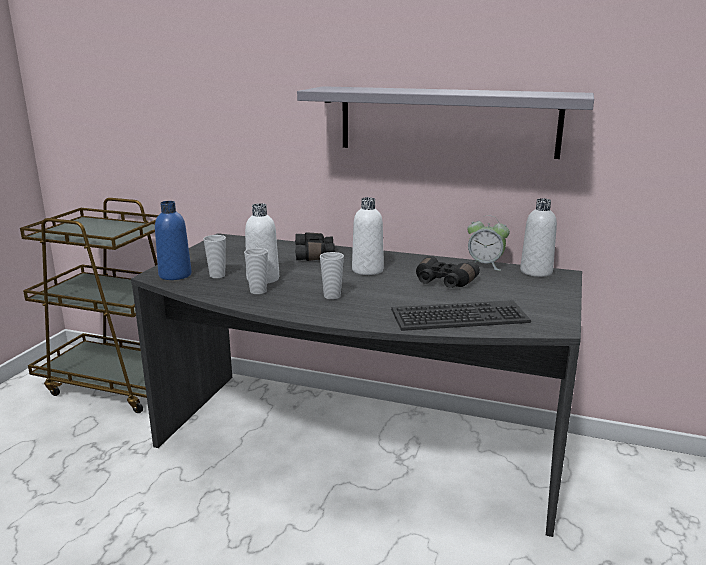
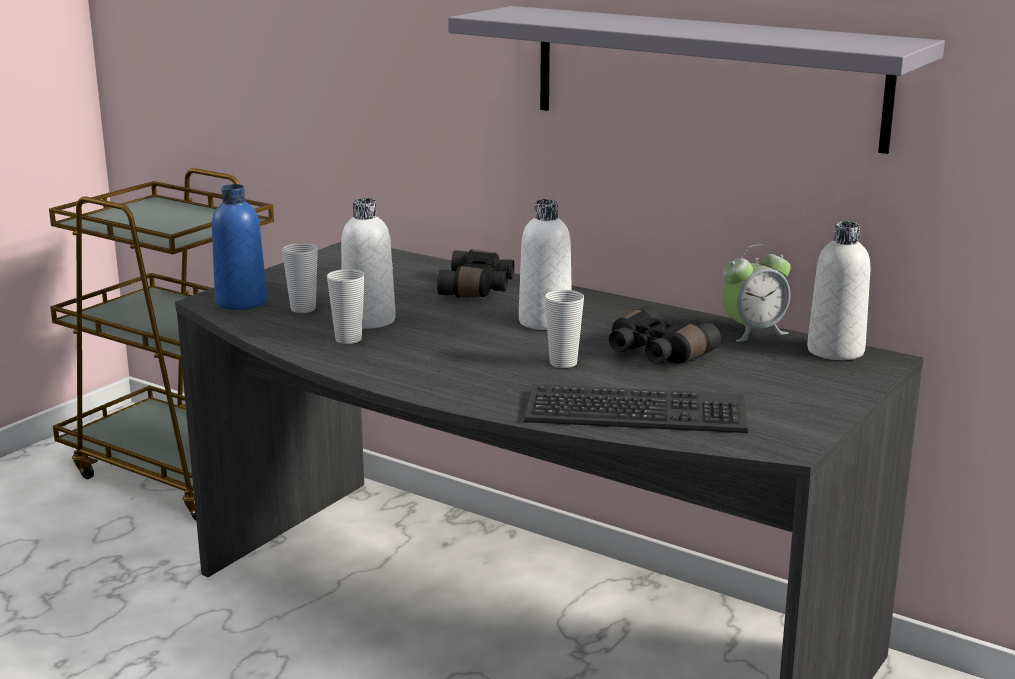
camera: 15 degrees right, 0 degrees up
cup [320,252,344,300] -> cup moved to [545,290,584,368]
alarm clock [467,215,510,271] -> alarm clock turned 60 degrees counterclockwise [722,244,790,342]

